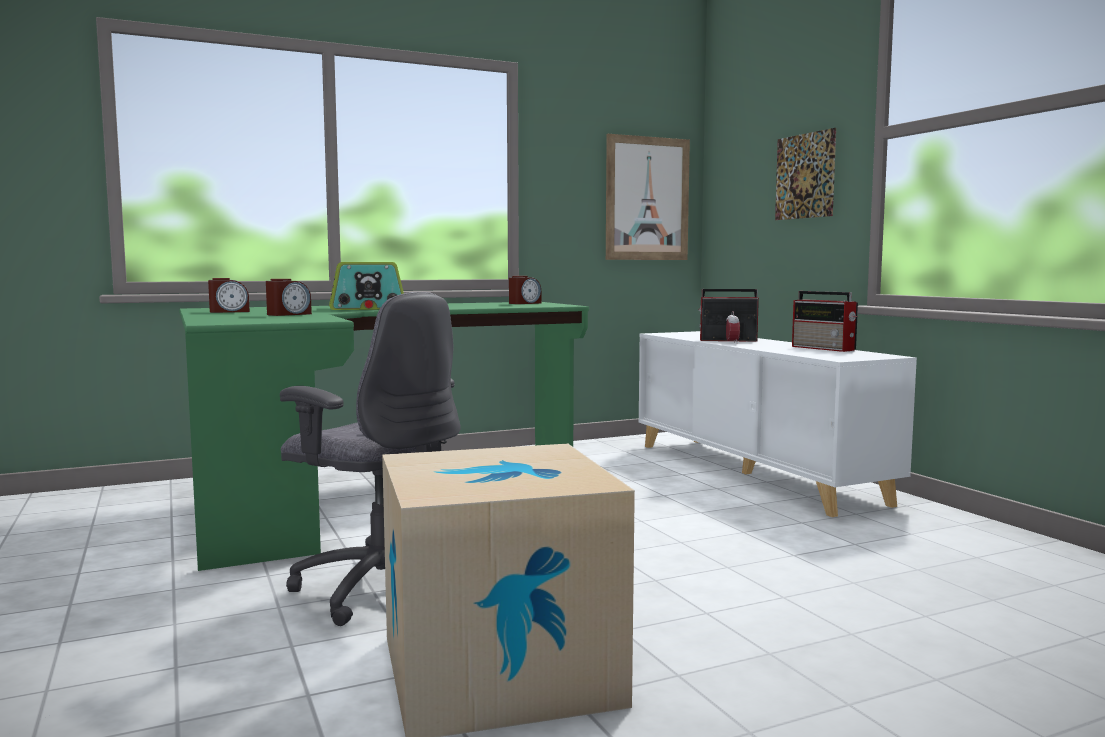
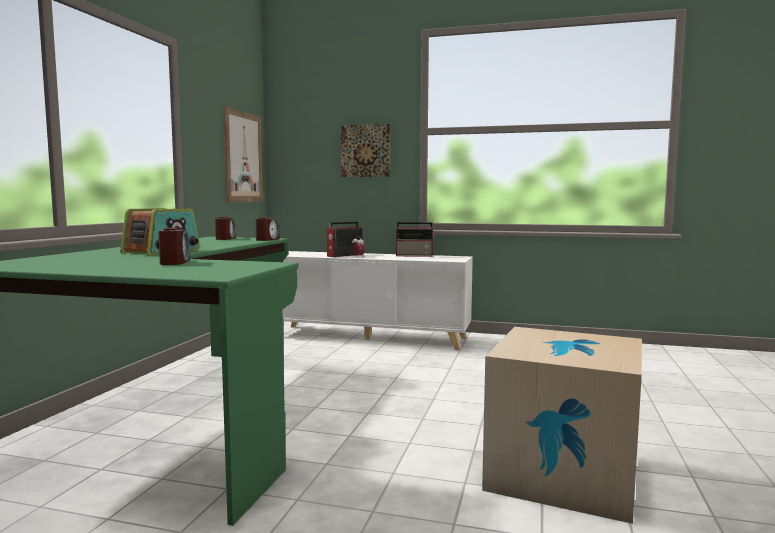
camera: 50 degrees left, 0 degrees up
alarm clock [208,278,250,313] -> alarm clock moved to [255,217,279,241]
grey office chair [280,292,461,626] -> none

